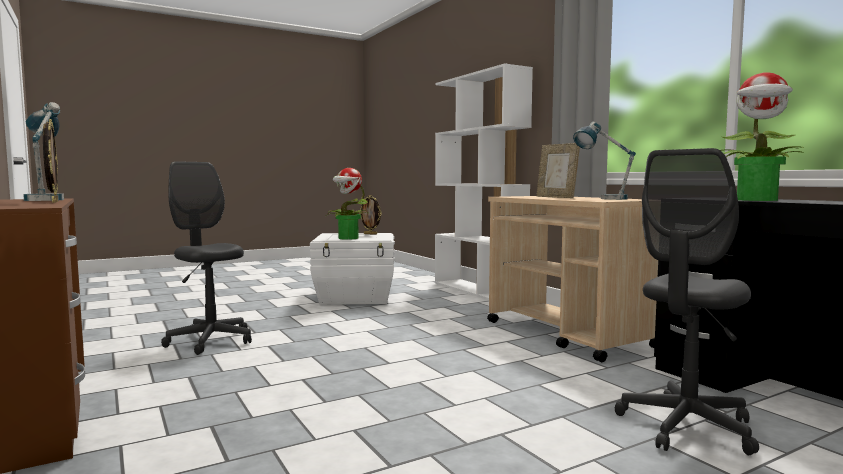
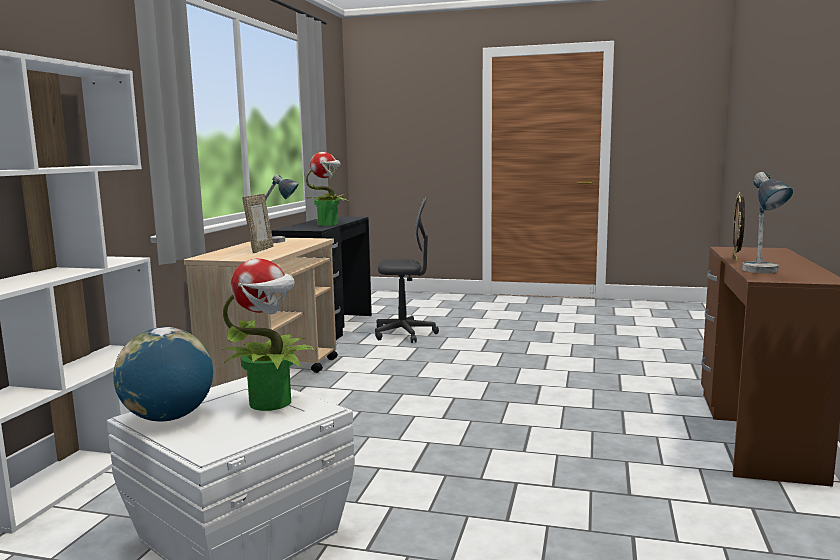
camera: 135 degrees left, 5 degrees up
grey office chair [161,161,252,355] -> none
picture frame [359,195,382,235] -> globe [113,327,213,422]

